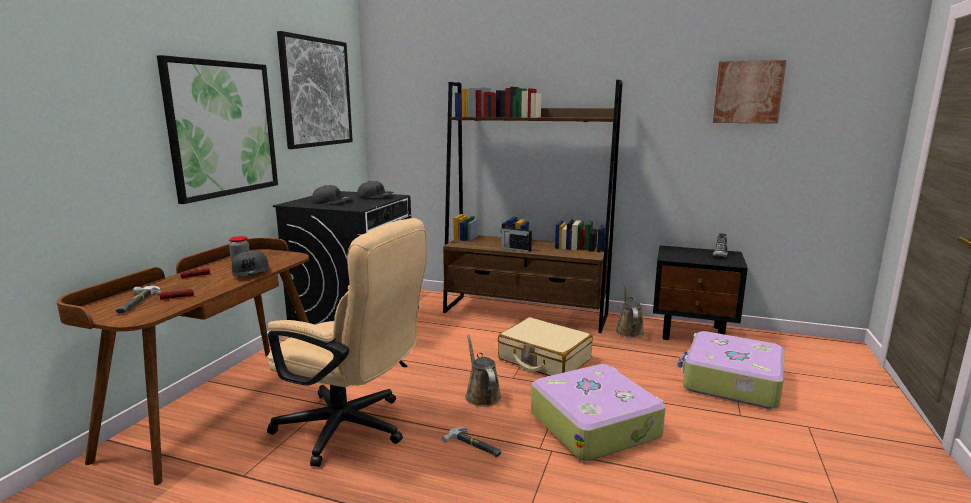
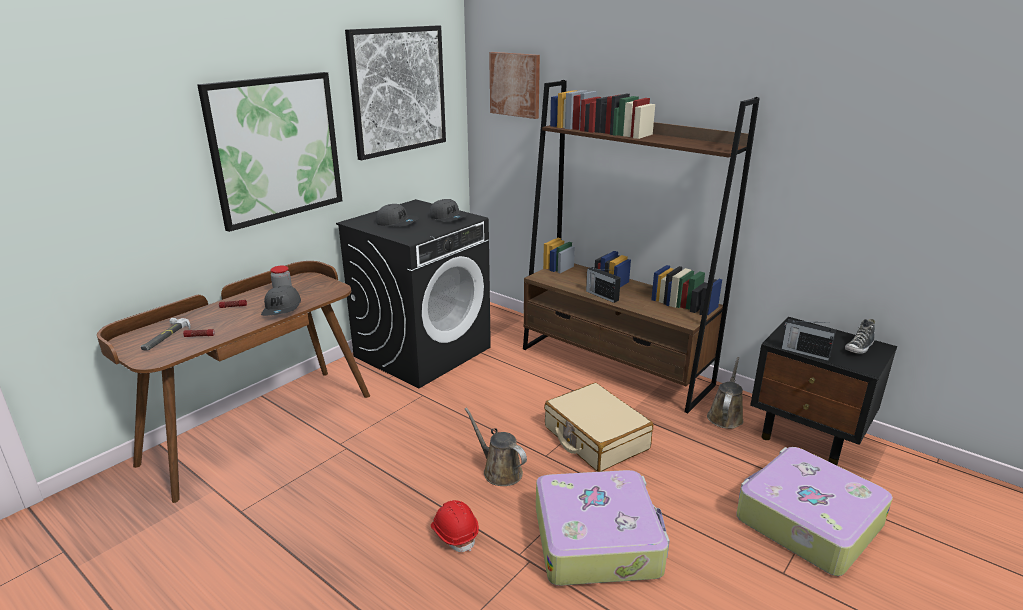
camera: 20 degrees right, 10 degrees up
beige office chair [267,218,427,467] -> none
hammer [442,427,501,457] -> red hard hat [431,500,479,552]
brown watering can [465,334,501,407] -> brown watering can turned 45 degrees counterclockwise [465,408,527,486]
picture [713,60,786,124] -> picture moved to [489,52,540,119]
none -> radio [782,319,836,361]

